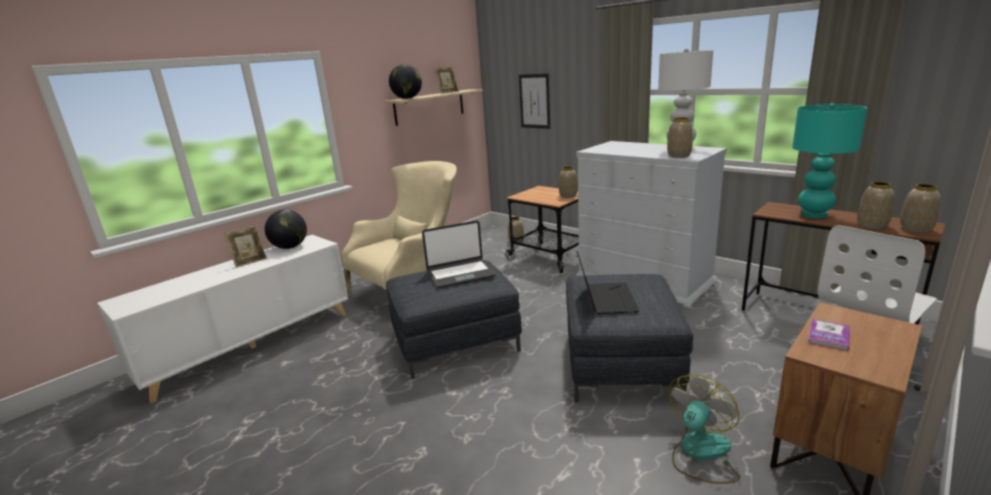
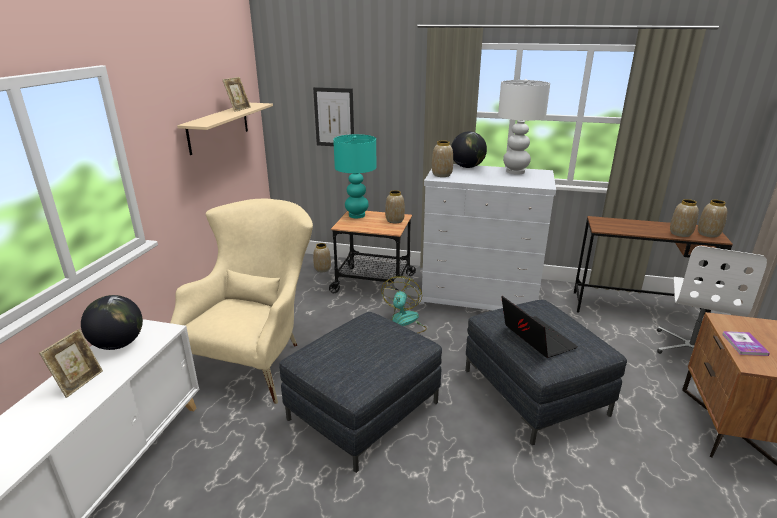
camera: 30 degrees left, 5 degrees up
globe [389,64,422,99] -> globe moved to [451,131,487,168]
laptop [422,221,496,288] -> none
vase [667,117,693,158] -> vase moved to [432,141,453,177]
fan [669,374,740,484] -> fan moved to [381,276,427,333]
turquoise table lamp [792,103,868,218] -> turquoise table lamp moved to [333,134,376,218]

